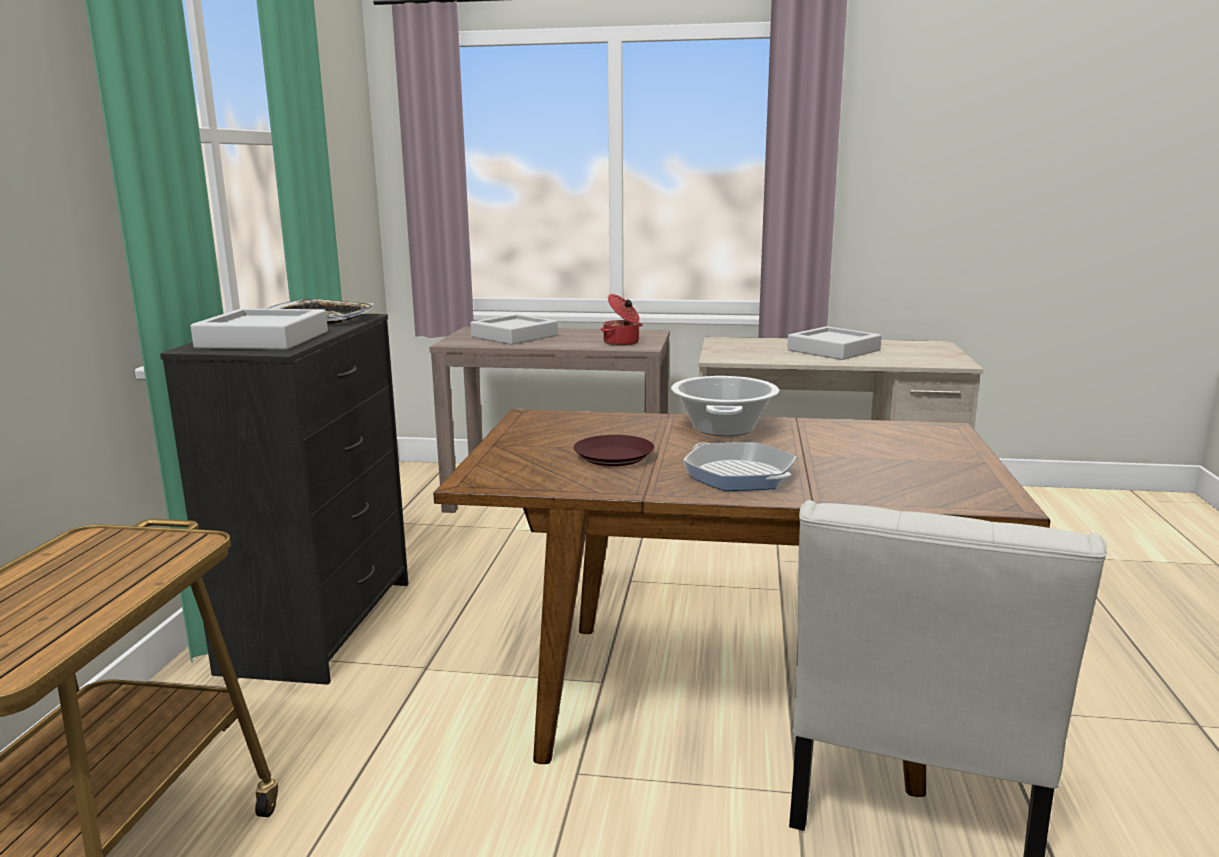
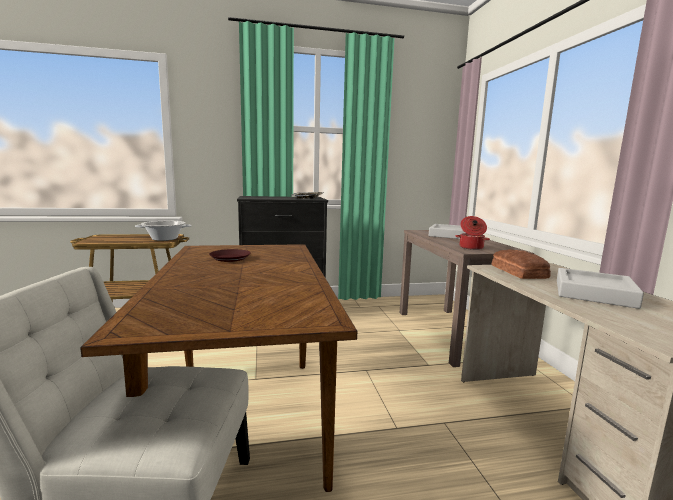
camera: 70 degrees right, 5 degrees down
grey tray [191,309,328,350] -> none
cooking pot [671,376,779,436] -> cooking pot moved to [135,221,192,241]
frying pan [683,442,796,491] -> none
none -> bread [492,249,551,279]

